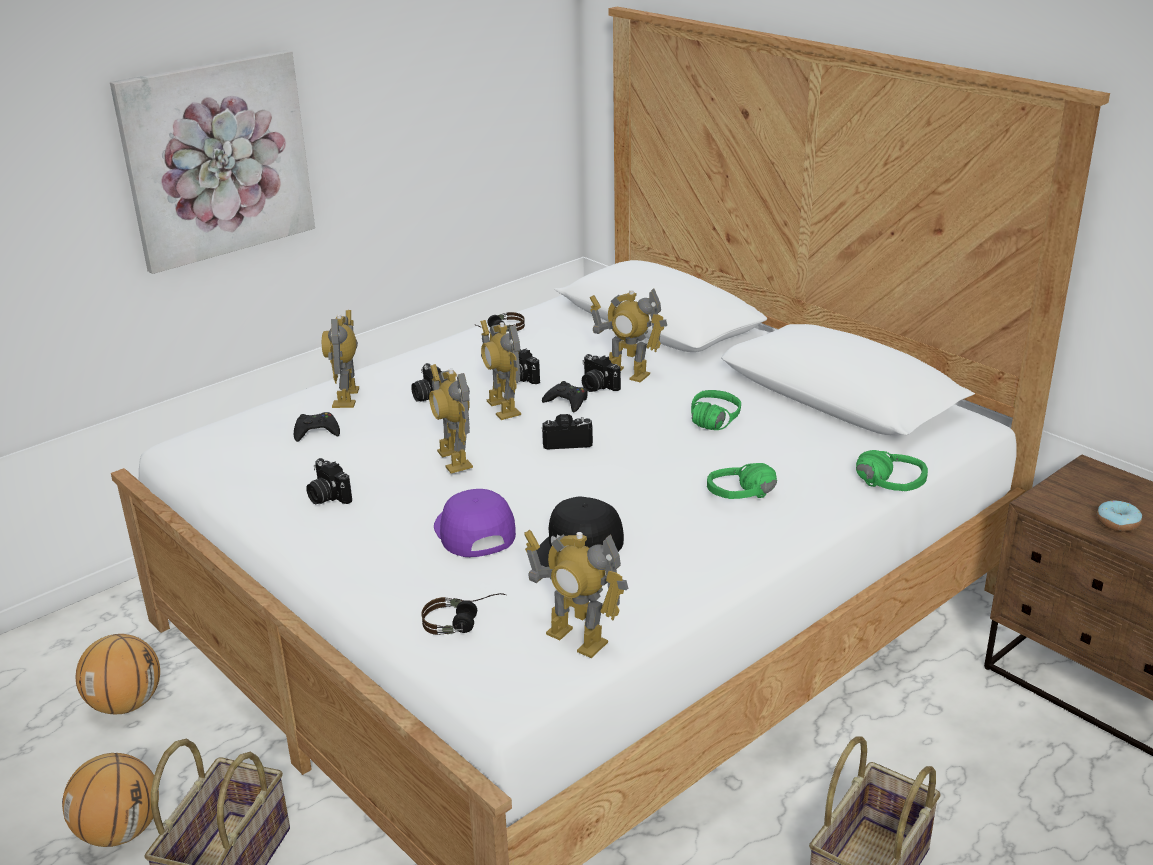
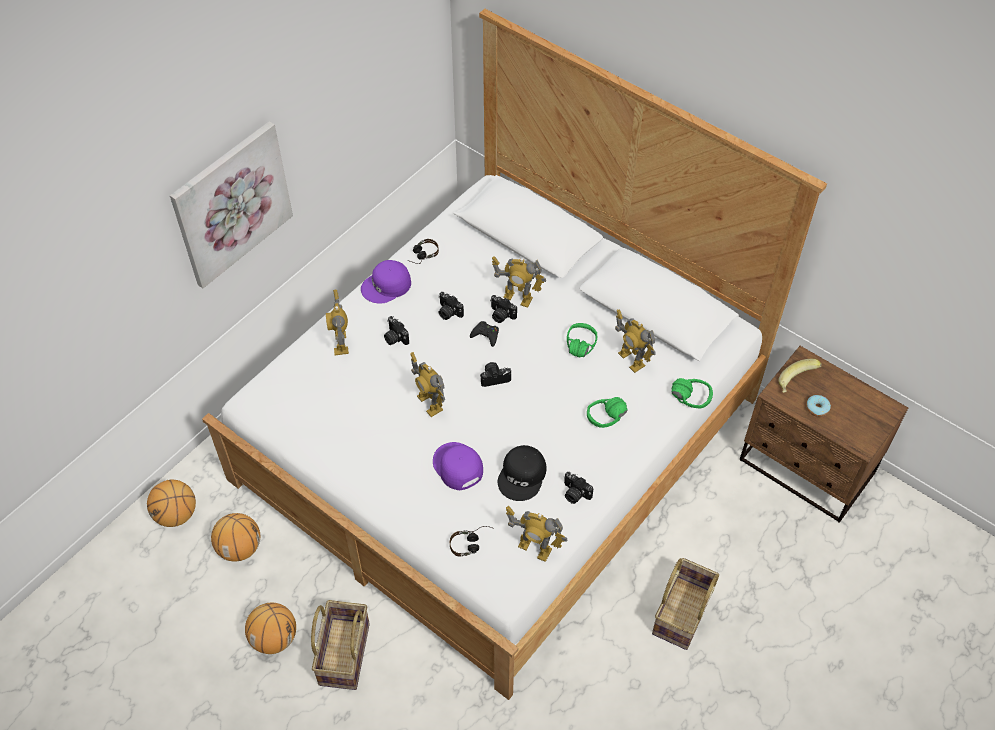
camera: 10 degrees left, 25 degrees up
black game controller [294,412,340,442] -> none
camera [306,458,352,504] -> camera moved to [564,472,593,504]
toy robot [480,320,521,420] -> toy robot moved to [615,309,656,373]
none -> basketball [147,480,196,527]
none -> purple cap [361,260,411,303]
none -> banana [778,359,822,393]

